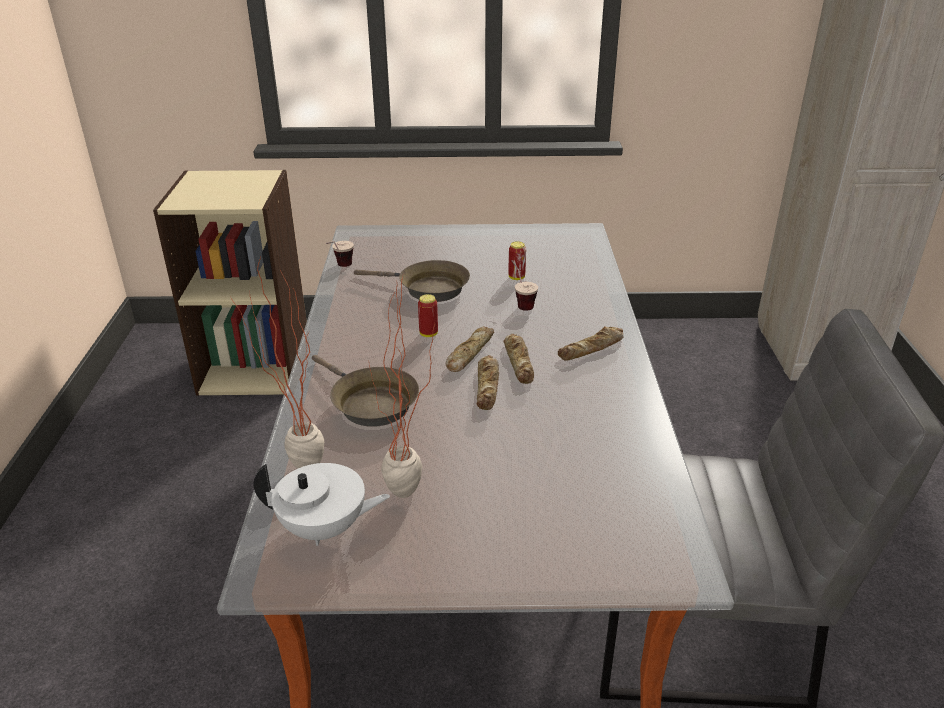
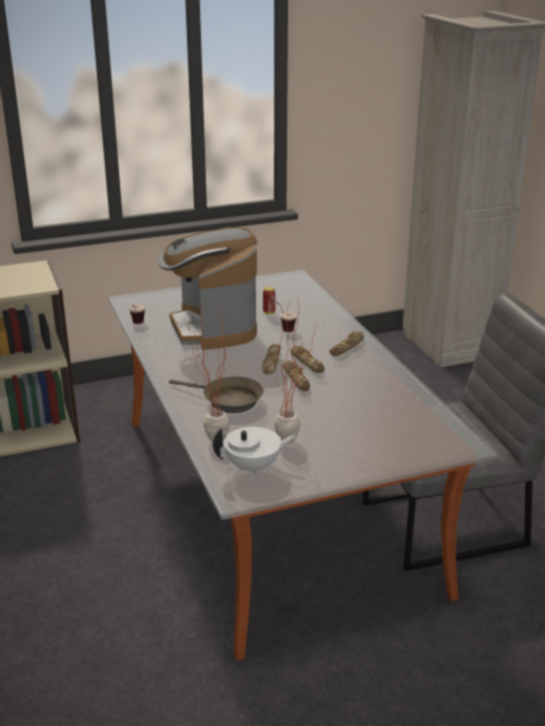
camera: 20 degrees left, 5 degrees down
brown frying pan [354,260,470,302] -> coffee machine [158,227,257,350]
can [418,294,438,337] -> none

